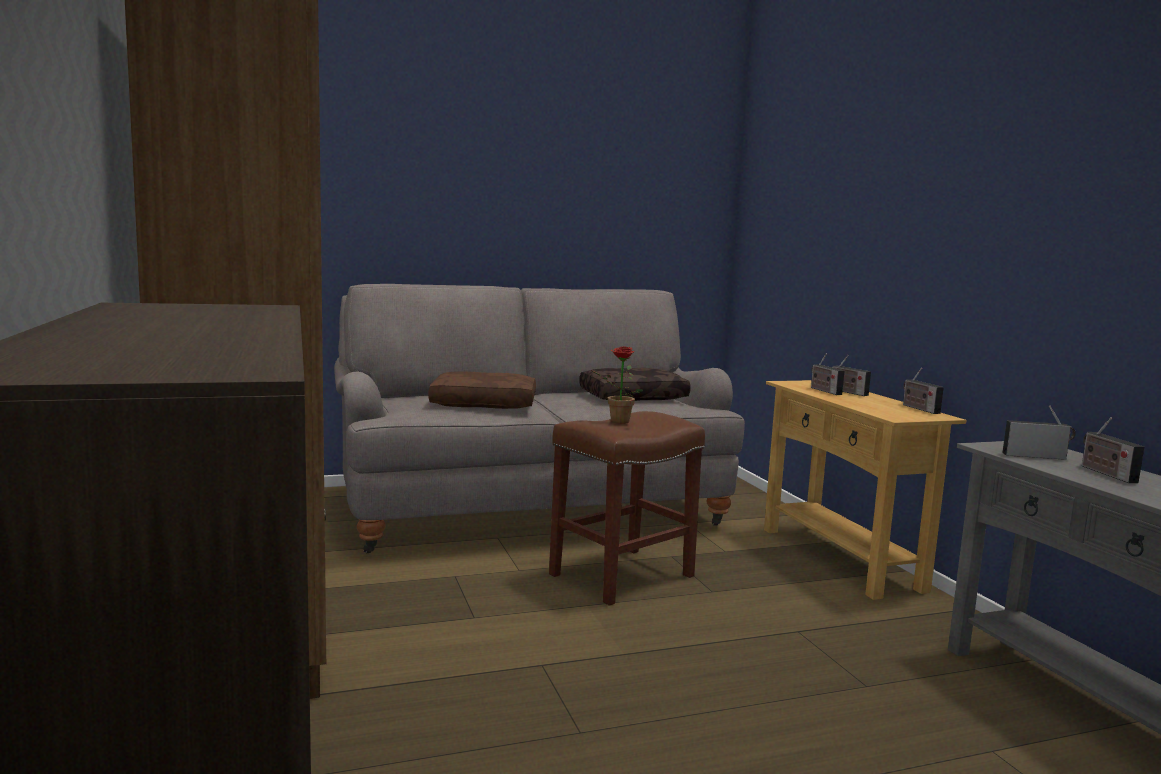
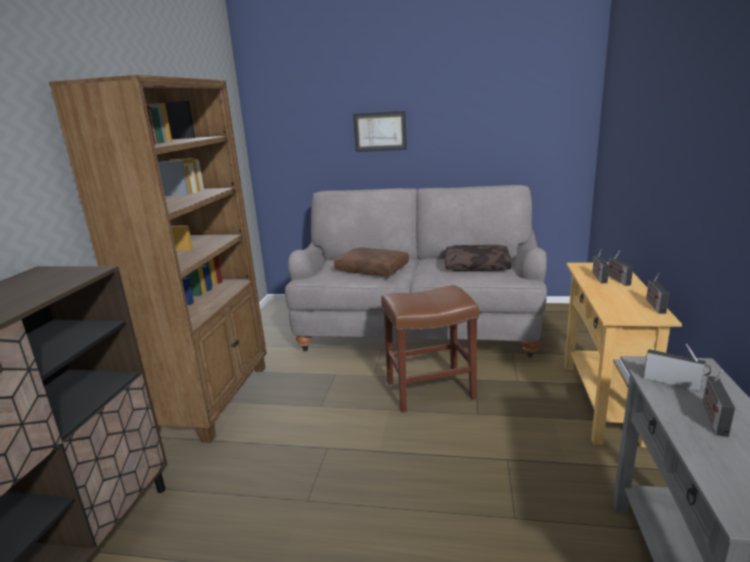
camera: 30 degrees right, 10 degrees up
potted plant [592,346,643,424] -> none
none -> picture [353,111,407,152]

